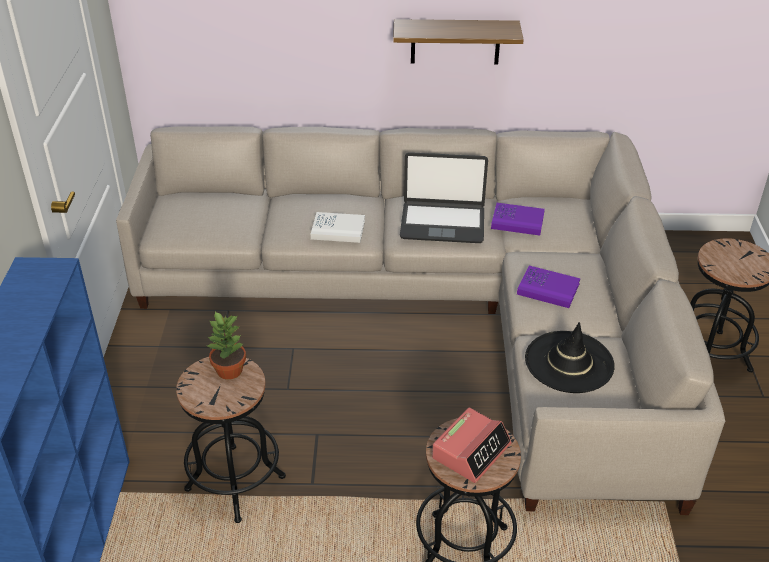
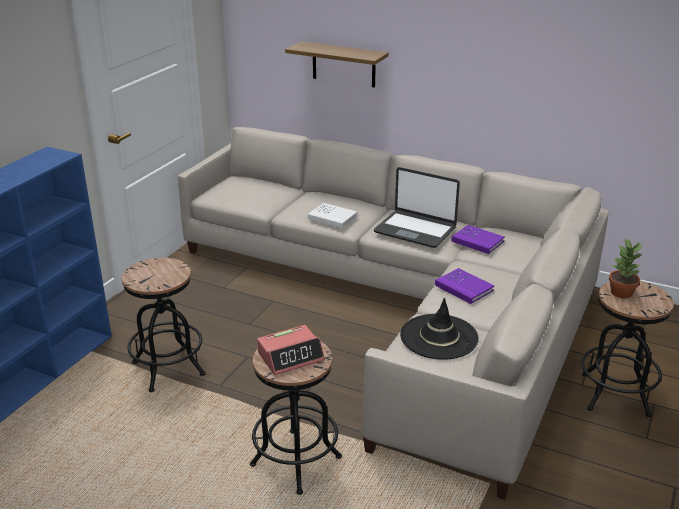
camera: 25 degrees right, 10 degrees down
potted plant [208,311,246,380] -> potted plant moved to [609,239,644,298]
shelf [393,19,524,65] -> shelf moved to [285,41,389,88]

